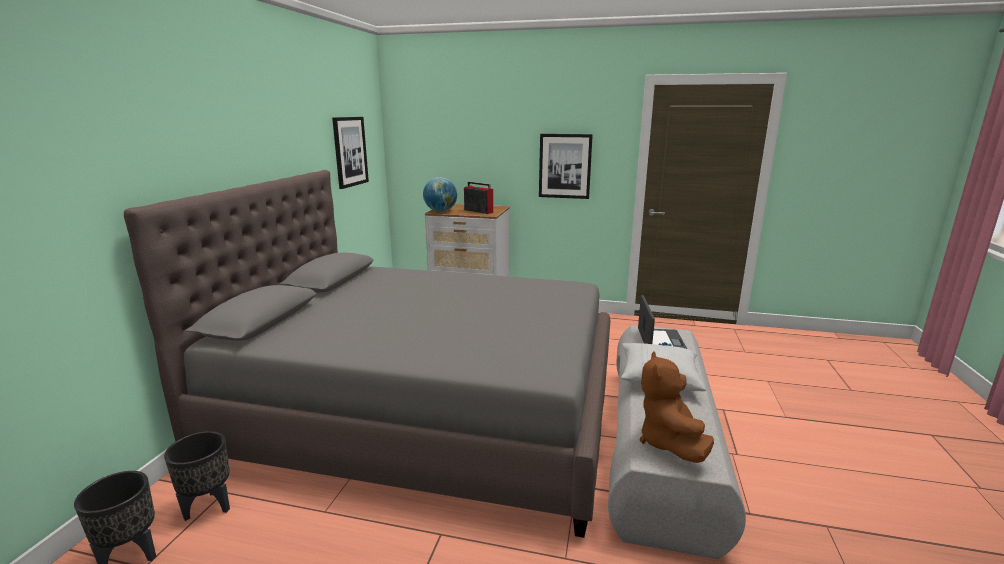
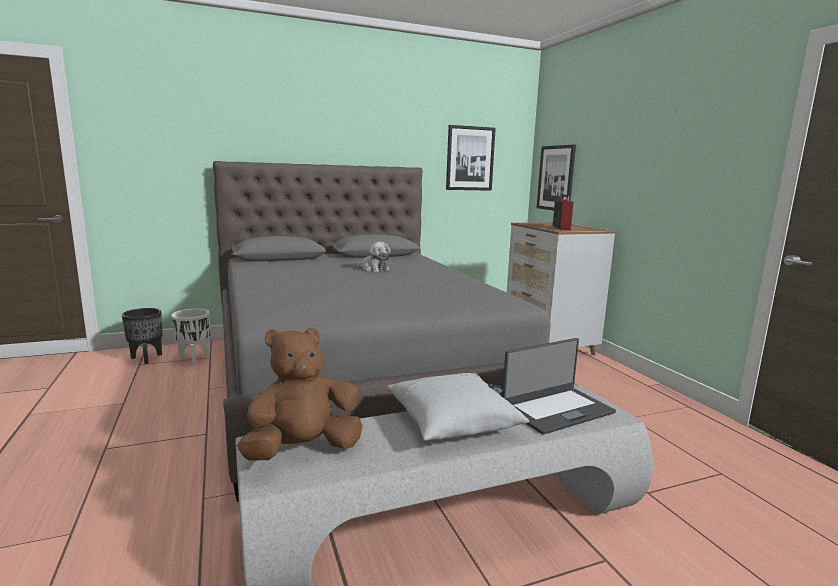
camera: 55 degrees right, 5 degrees down
black planter [164,431,230,521] -> white planter [171,309,210,365]
globe [423,177,457,212] -> none
picture [539,134,593,199] -> picture moved to [537,145,576,211]
none -> plush toy [356,242,391,272]

